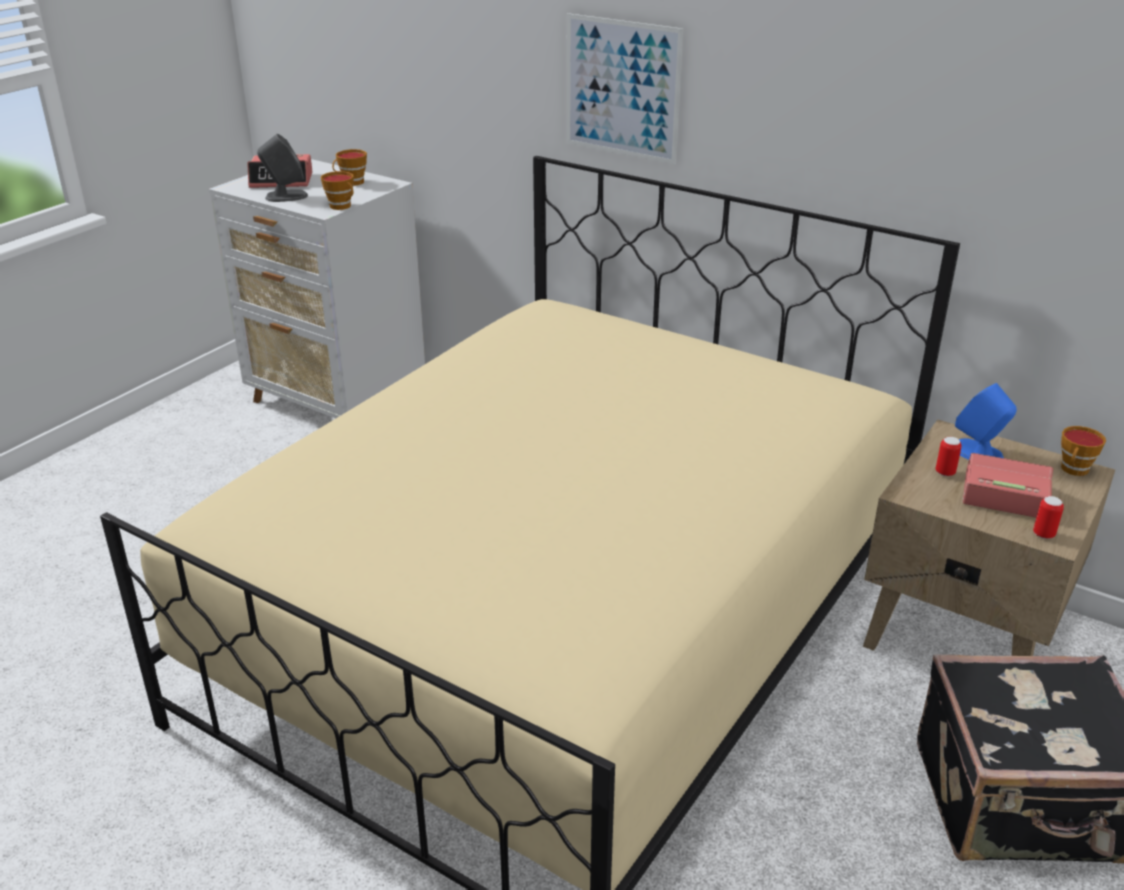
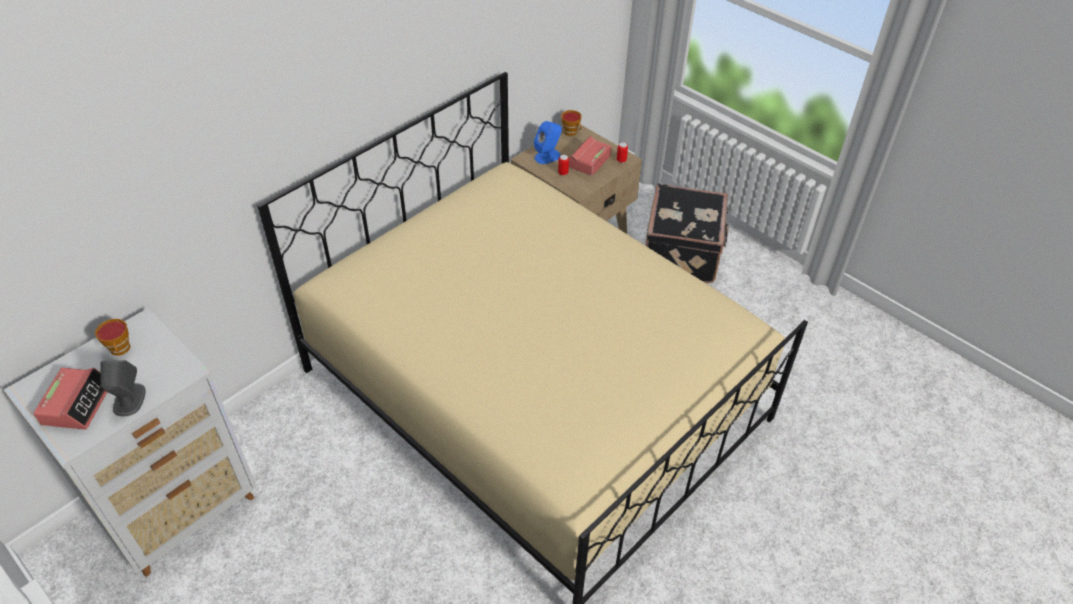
camera: 80 degrees left, 15 degrees up
cup [321,171,354,210] -> none
picture [567,13,683,164] -> none

